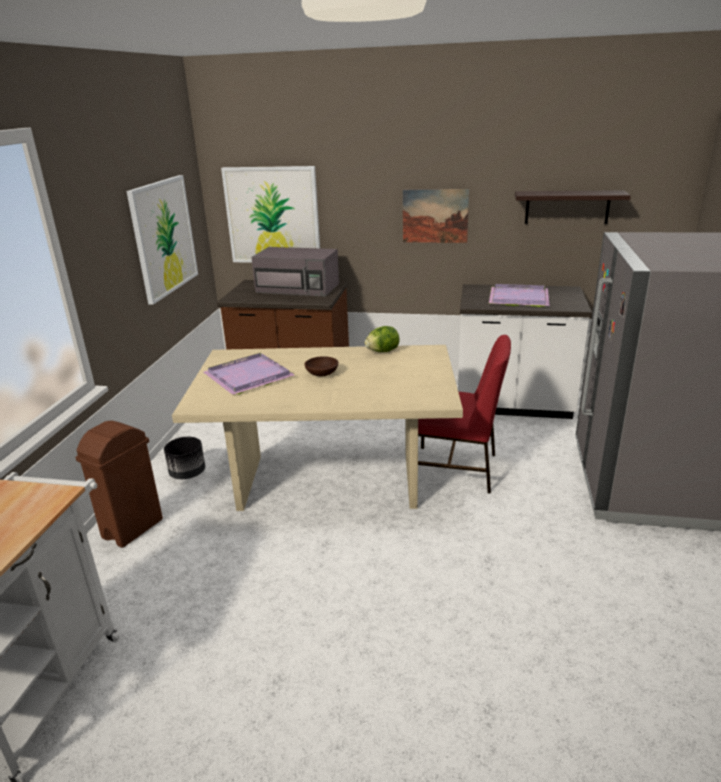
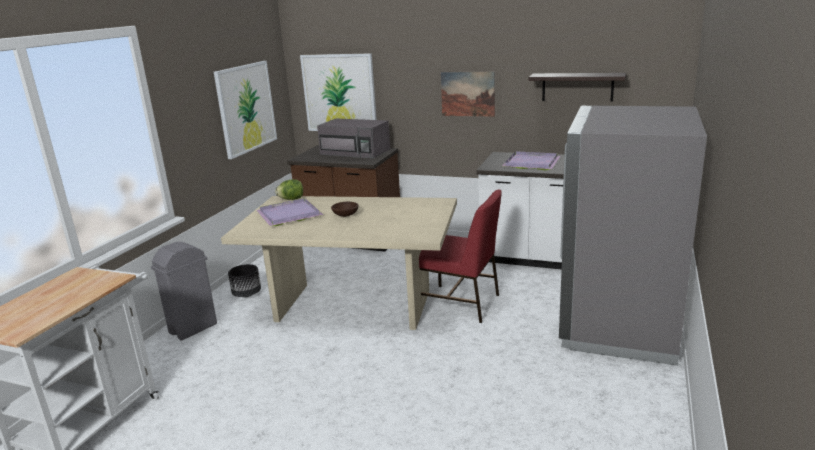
camera: 10 degrees right, 5 degrees down
brown trash can [75,421,163,548] -> grey trash can [151,242,217,340]
lettuce [365,326,400,352] -> lettuce moved to [275,179,303,200]

